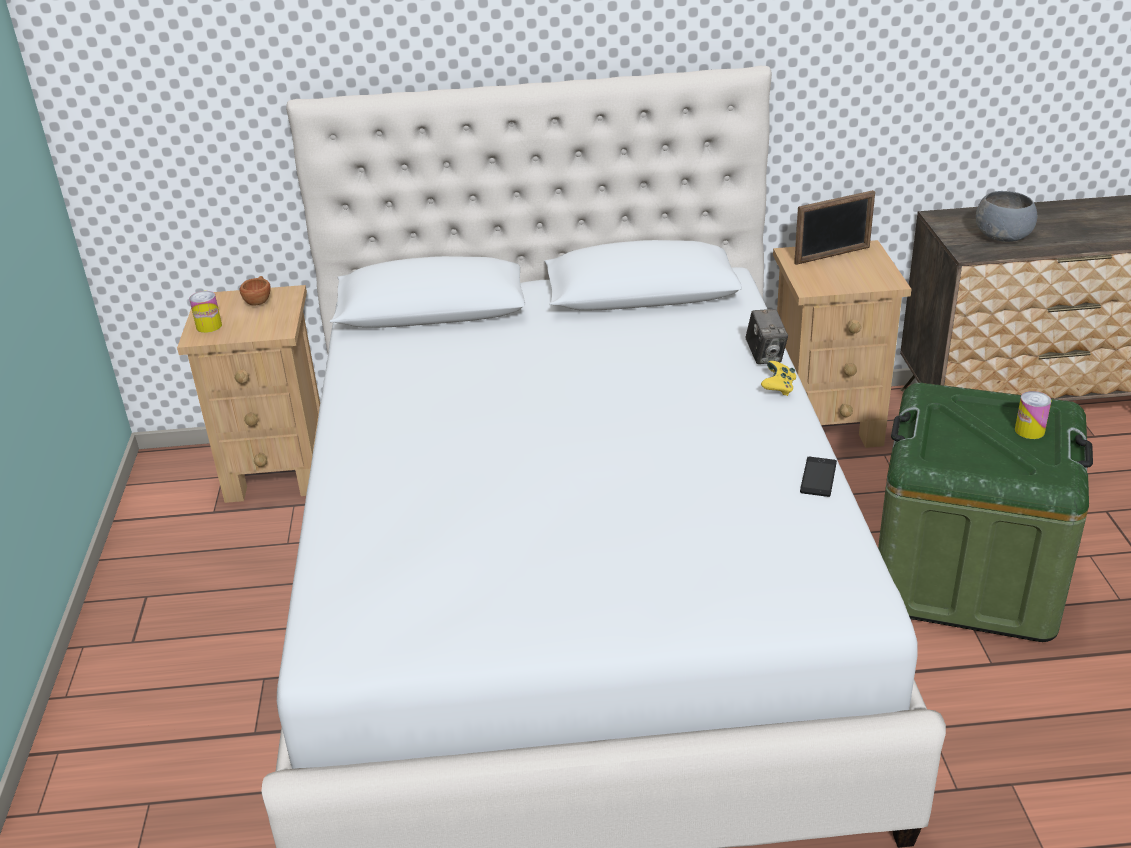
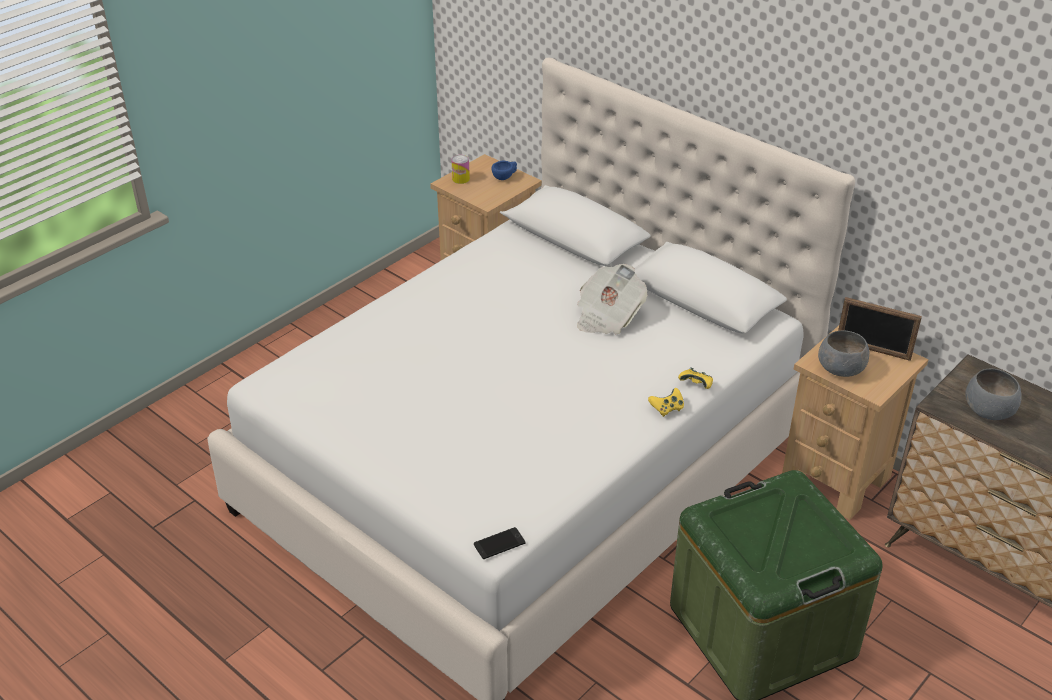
camera: 45 degrees right, 5 degrees up
brown cup [240,276,270,306] -> blue cup [492,161,517,180]
camera [745,309,788,364] -> yellow game controller [678,367,713,389]
phone [800,457,837,497] -> phone moved to [474,527,526,559]
can [1015,391,1051,439] -> none
none -> newspaper [577,264,647,335]
none -> grey bowl [818,330,869,377]

